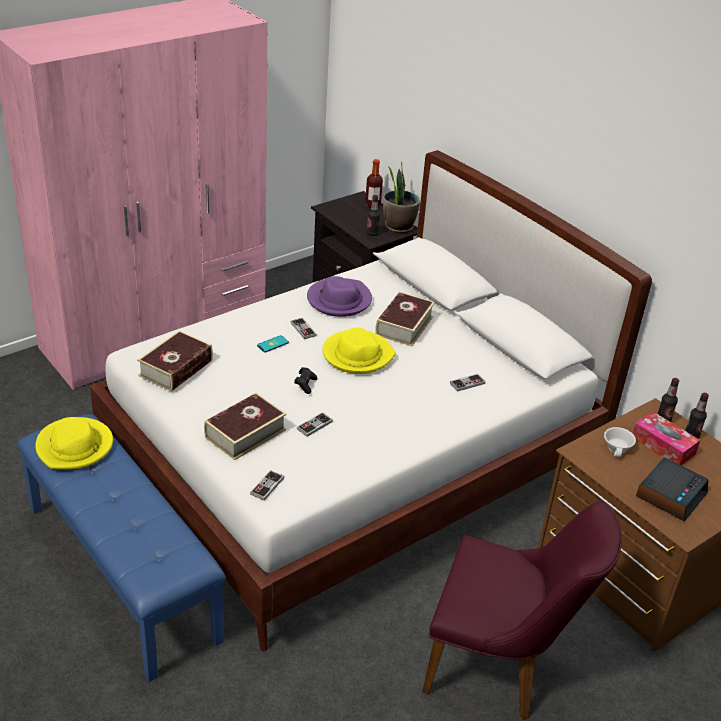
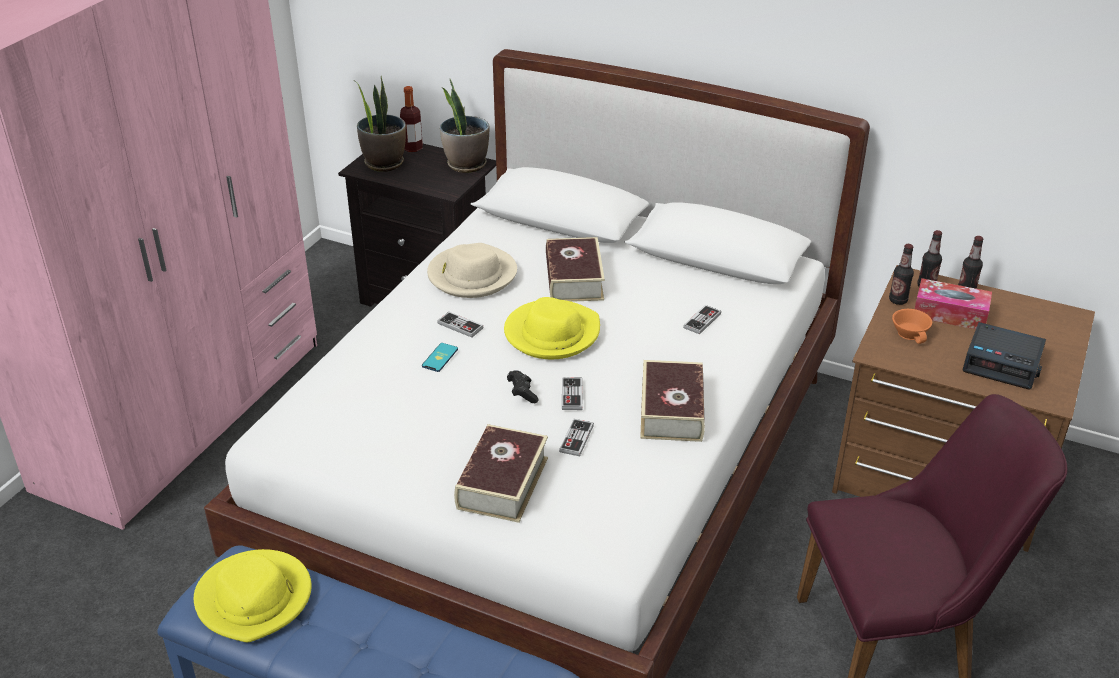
camera: 25 degrees left, 0 degrees up
book [137,330,213,392] -> book moved to [640,360,705,442]
game controller [250,470,284,501] -> game controller moved to [562,378,583,410]
purple hat [307,276,372,317] -> beige hat [427,243,517,298]
bottle [367,195,380,236] -> bottle moved to [889,244,914,305]
white cup [604,427,636,457] -> orange cup [892,309,932,344]
alarm clock [636,458,708,522] -> alarm clock turned 105 degrees clockwise [962,322,1046,389]
none -> potted plant [355,76,406,172]

